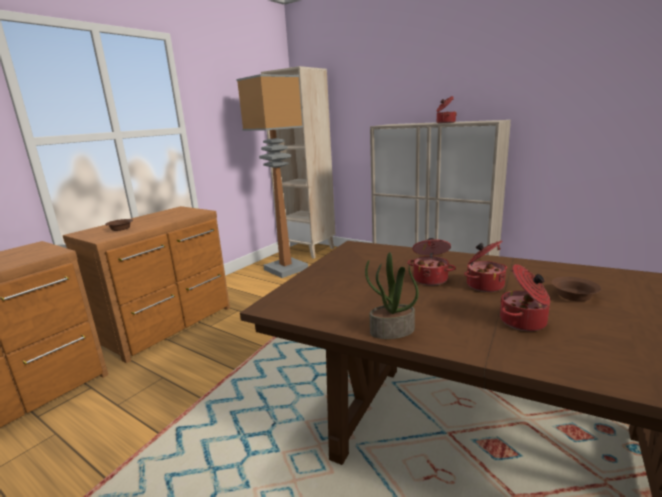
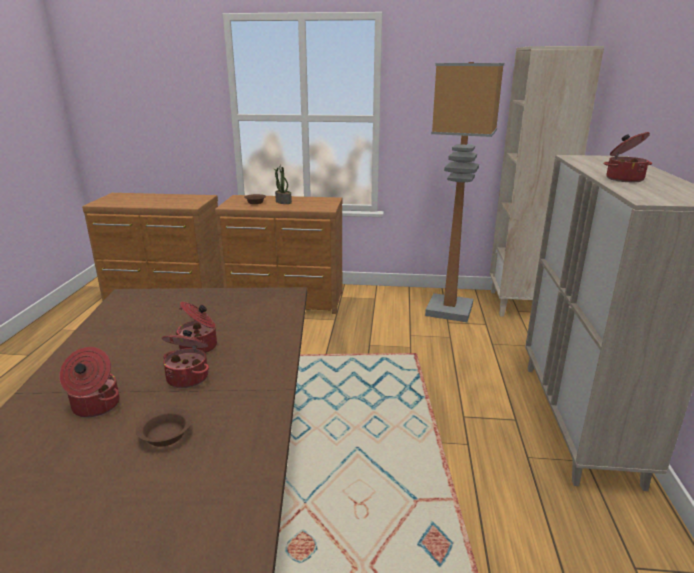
camera: 60 degrees right, 5 degrees up
potted plant [365,252,419,339] -> potted plant moved to [274,164,292,204]

